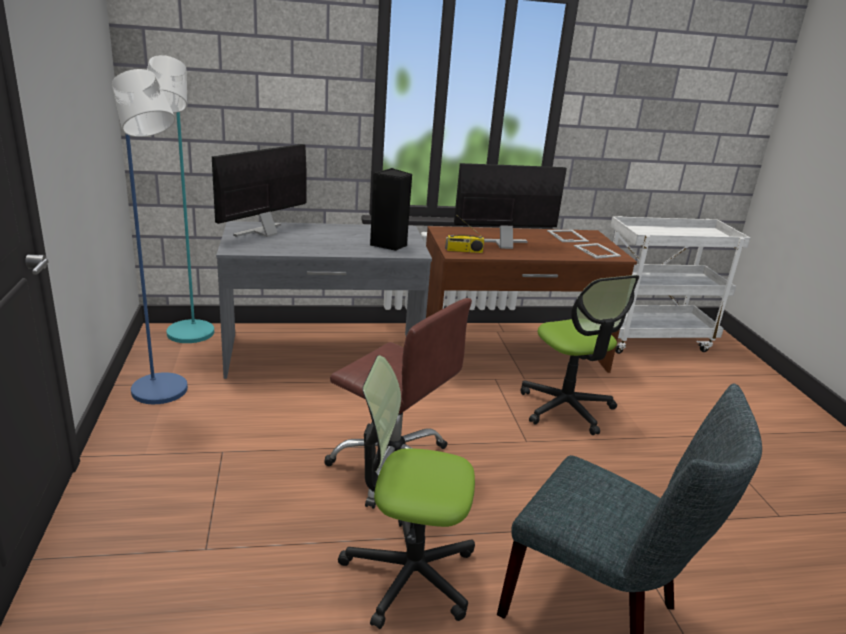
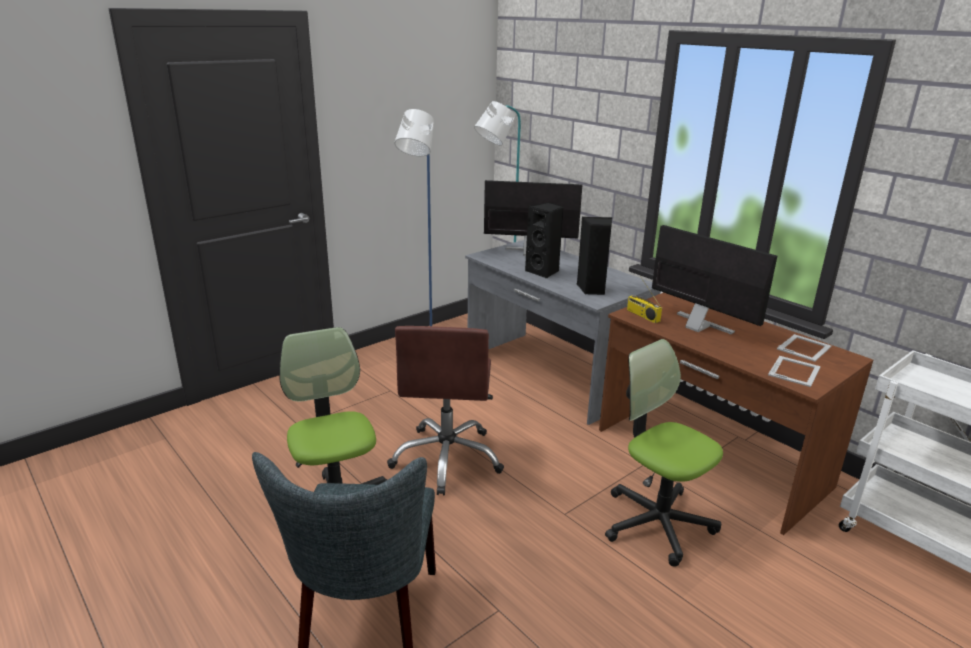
camera: 60 degrees right, 0 degrees up
office chair [520,275,639,435] -> office chair turned 105 degrees clockwise [605,339,723,567]
none -> black speaker [525,203,563,278]

